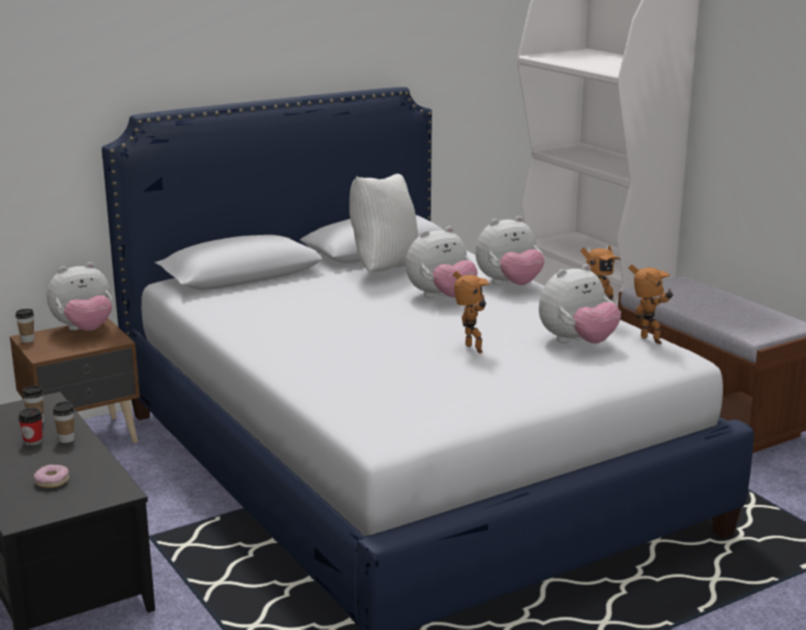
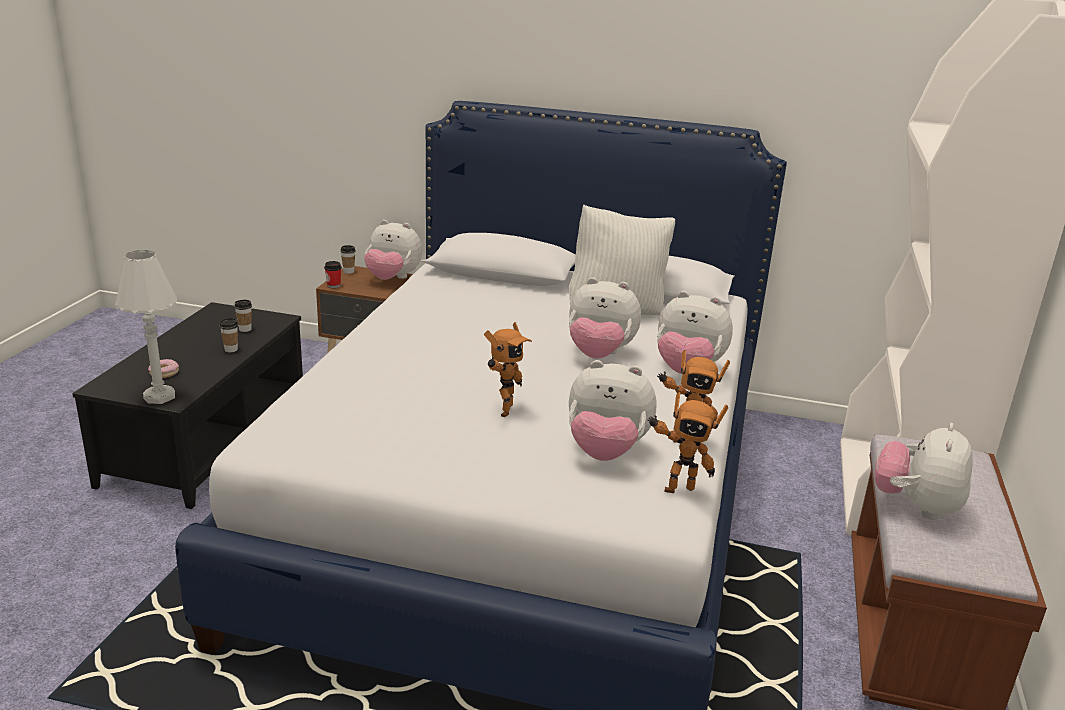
camera: 45 degrees right, 5 degrees up
cup [18,408,43,446] -> cup moved to [324,261,342,288]
toy robot [628,265,674,344] -> toy robot turned 75 degrees clockwise [647,392,728,493]
none -> white table lamp [115,250,177,404]
none -> plush toy [874,423,973,520]

